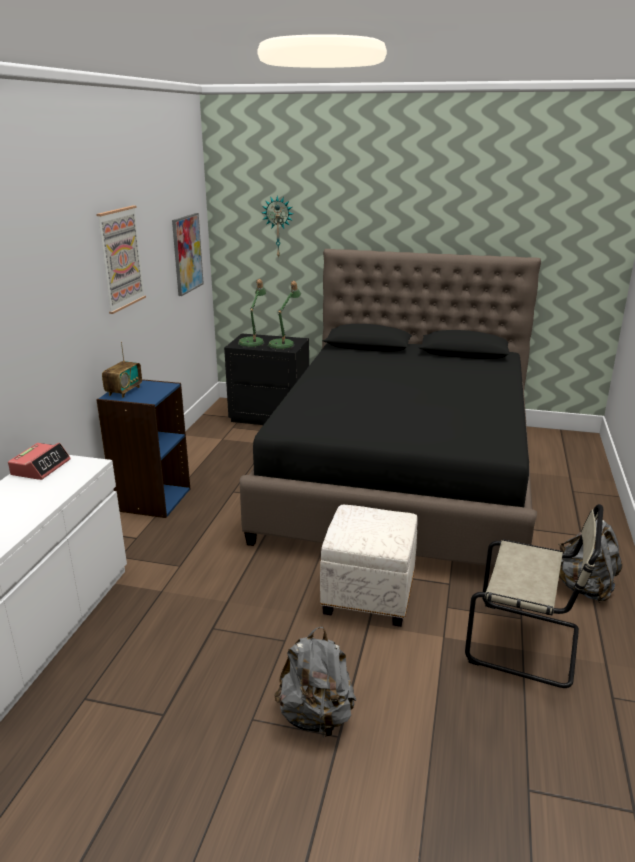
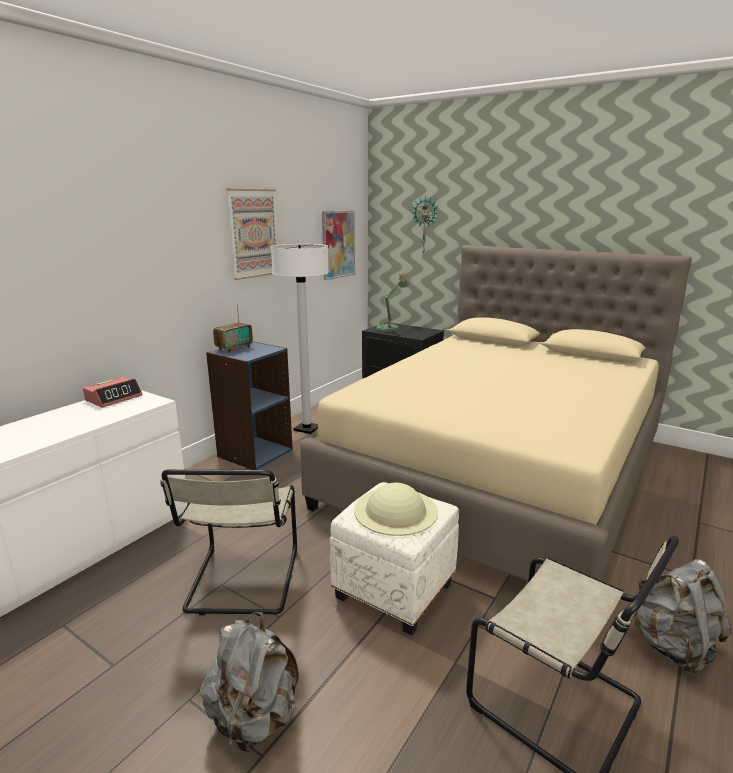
camera: 20 degrees right, 5 degrees down
black bed [239,249,541,566] -> beige bed [300,245,692,581]
table lamp [268,281,301,350] -> none
none -> beige chair [160,469,297,616]
none -> white floor lamp [271,244,329,434]
none -> beige hat [354,483,438,536]

